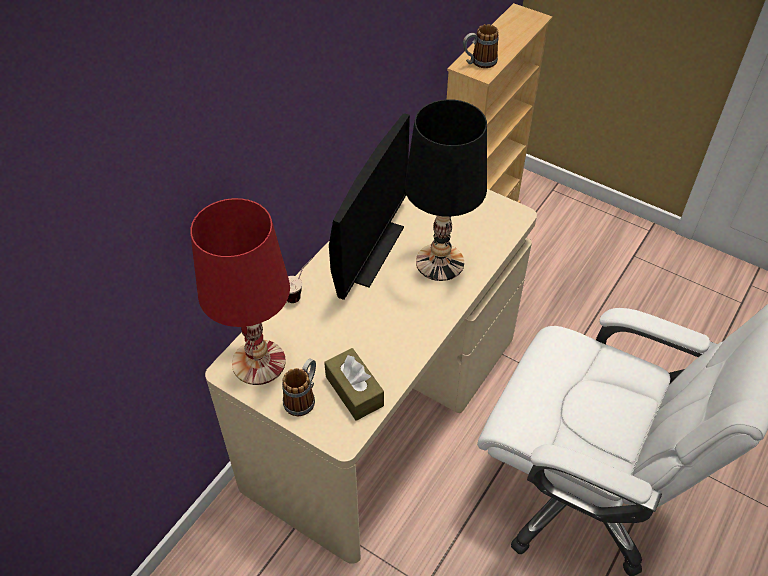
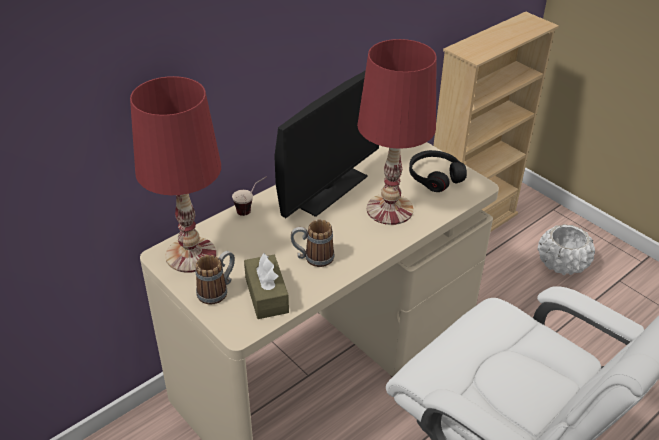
camera: 15 degrees right, 10 degrees down
black table lamp [405,99,487,281] -> red table lamp [357,39,437,225]
mug [463,24,499,68] -> mug moved to [291,220,334,267]
none -> black headphones [409,150,467,192]
none -> white planter [538,224,595,275]

